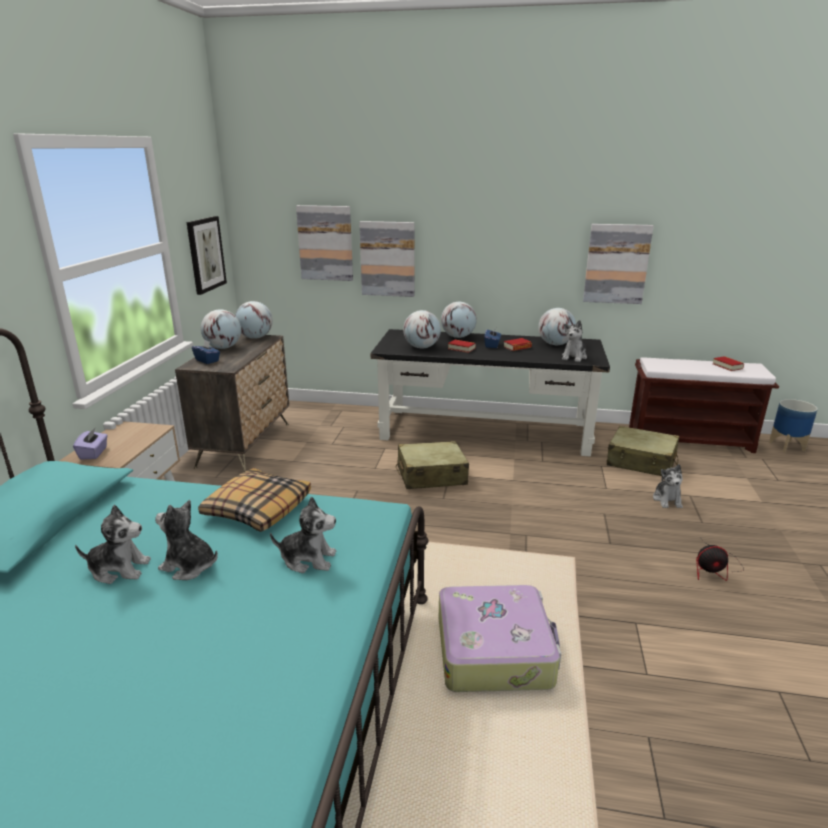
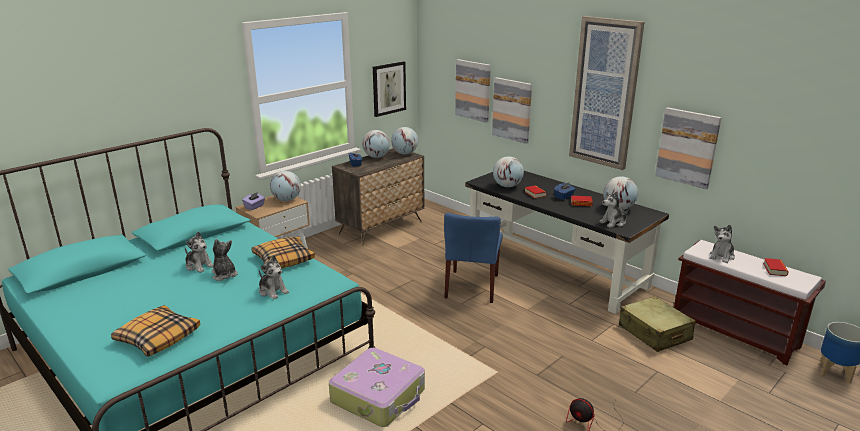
camera: 35 degrees right, 0 degrees up
beige suitcase [396,441,469,489] -> blue chair [444,213,502,303]
globe [441,302,477,338] -> globe moved to [270,171,301,201]
plush toy [653,464,683,508] -> plush toy moved to [710,225,735,263]
none -> pillow [111,305,200,357]
none -> picture [569,16,645,170]

